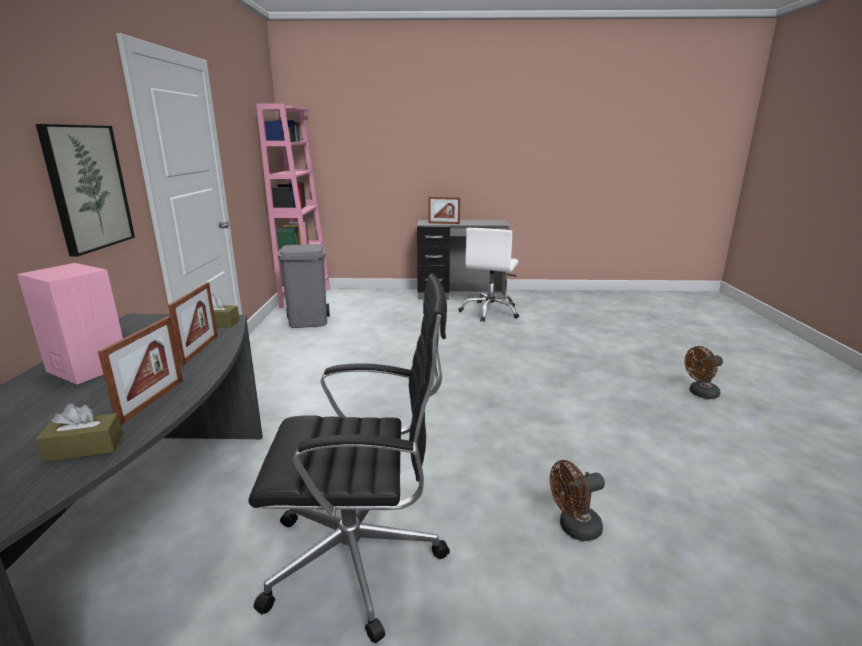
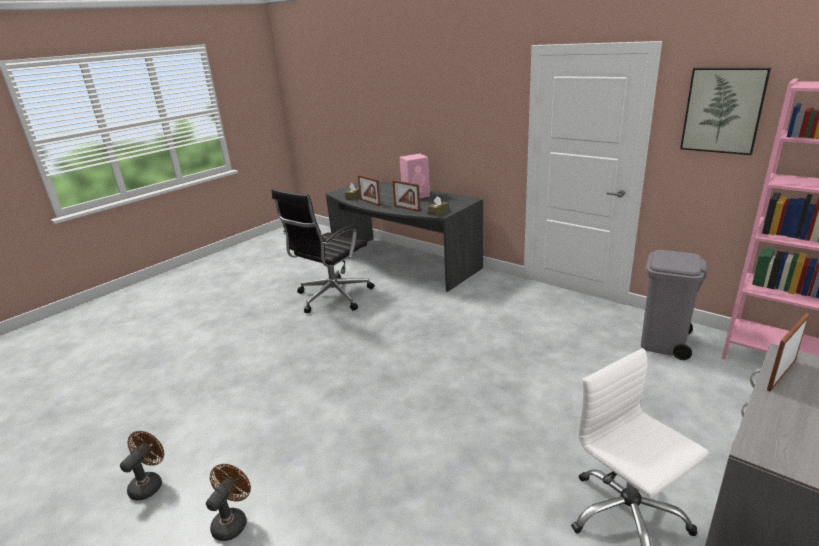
camera: 130 degrees right, 5 degrees up
picture [36,124,135,257] -> picture moved to [680,68,771,155]
brown fan [550,460,605,541] -> brown fan moved to [120,431,164,501]

